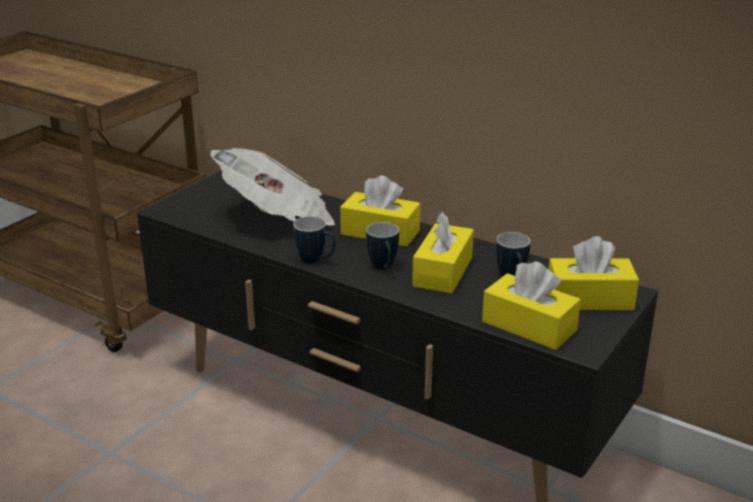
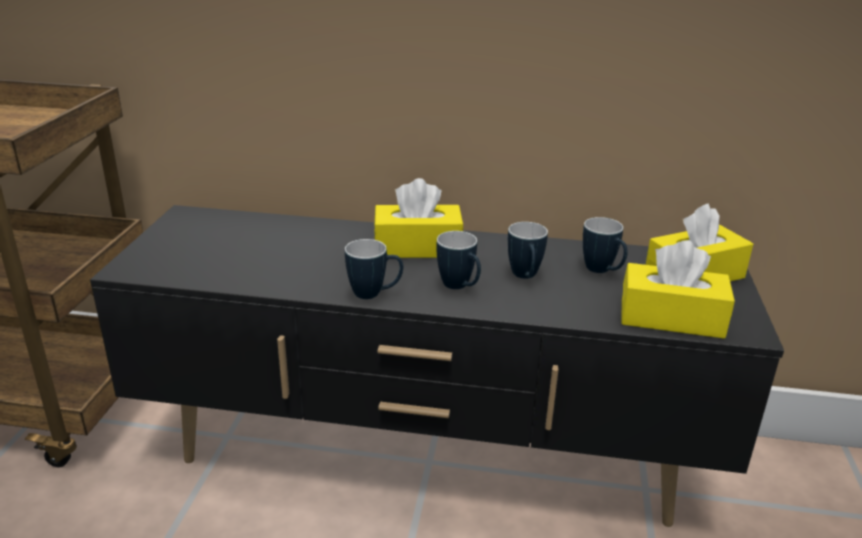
camera: 25 degrees left, 0 degrees up
newspaper [210,148,335,226] -> none
yellow tissue box [412,212,474,293] -> mug [508,222,548,279]

